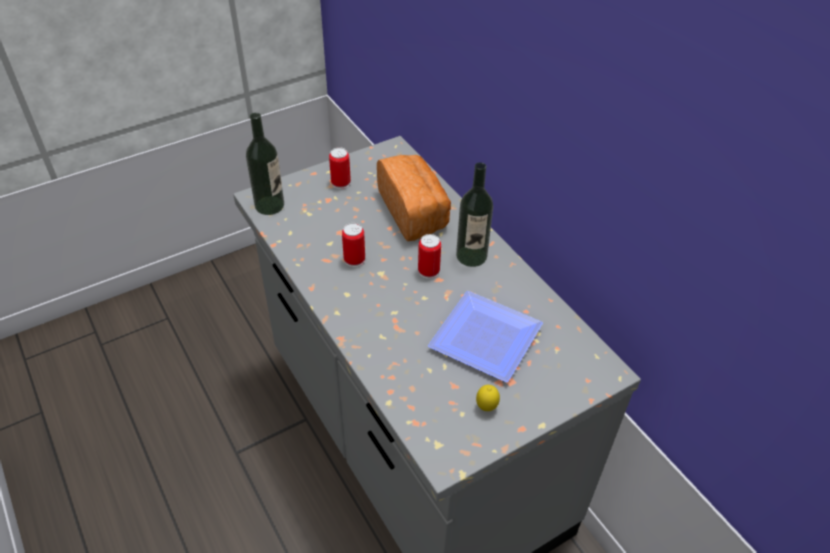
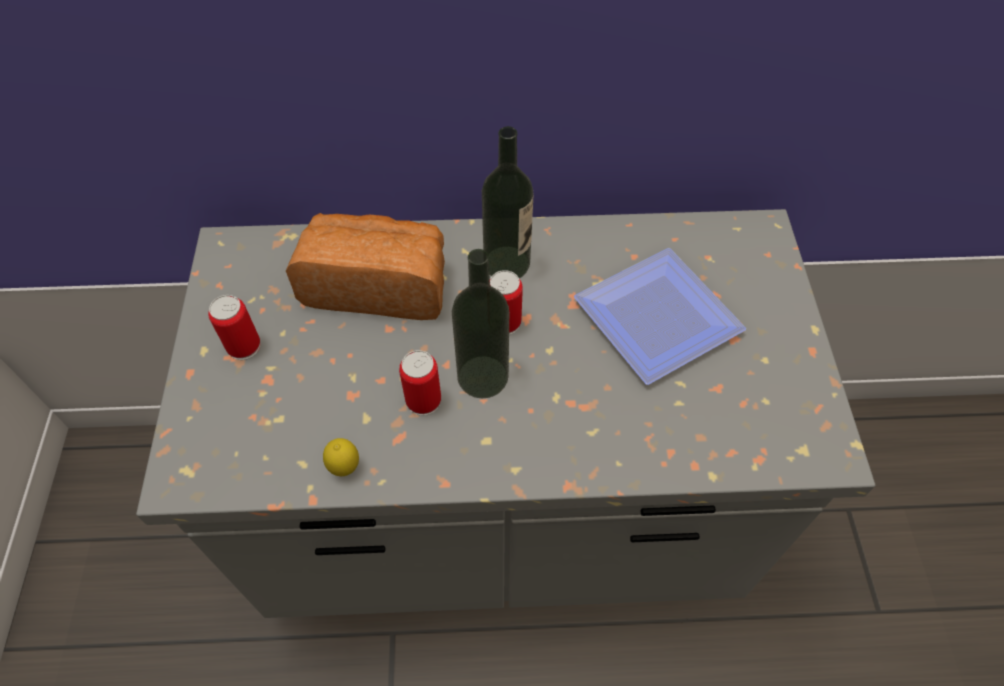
camera: 60 degrees left, 10 degrees up
bottle [246,113,284,215] -> bottle moved to [452,249,509,398]
lemon [476,385,500,411] -> lemon moved to [323,438,359,476]

